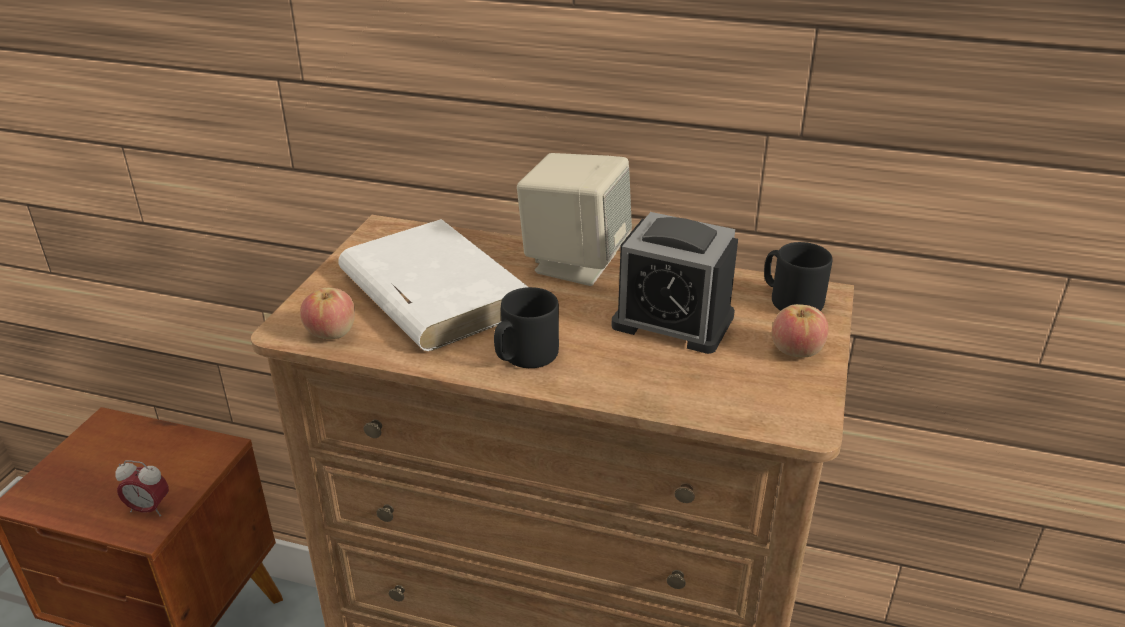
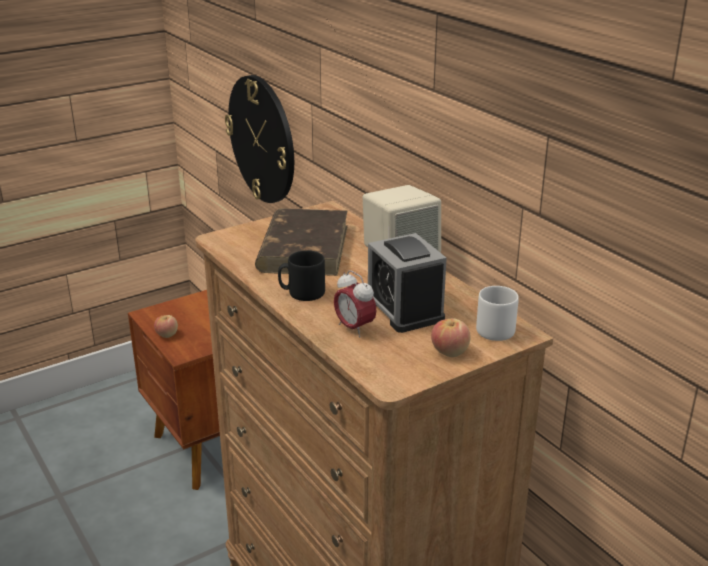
camera: 40 degrees right, 5 degrees down
alarm clock [115,460,169,516] -> alarm clock moved to [334,270,377,337]
apple [300,288,355,339] -> apple moved to [154,315,178,338]
white book [338,219,528,351] -> brown book [255,208,348,276]
black mug [764,242,832,311] -> white mug [476,286,519,341]
none -> wall clock [225,75,294,203]

